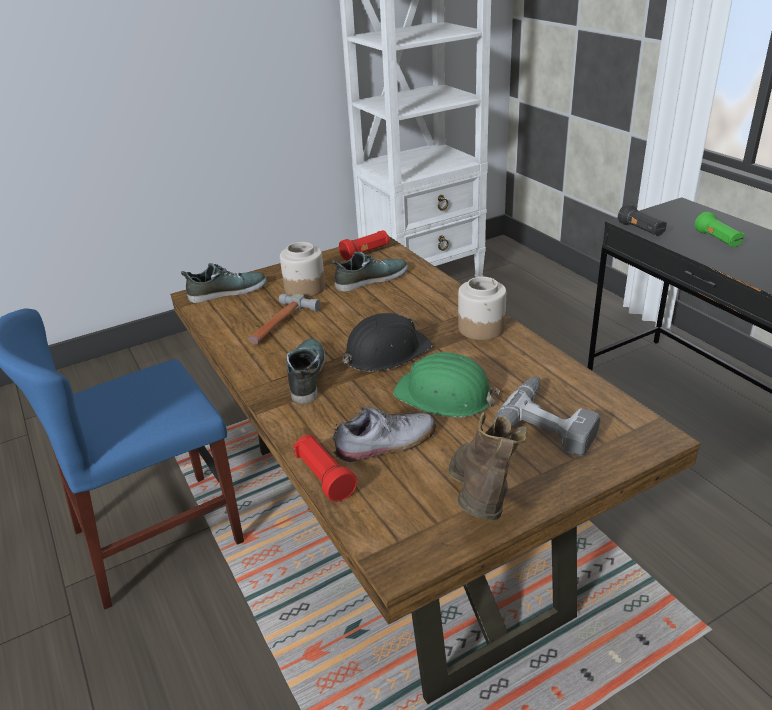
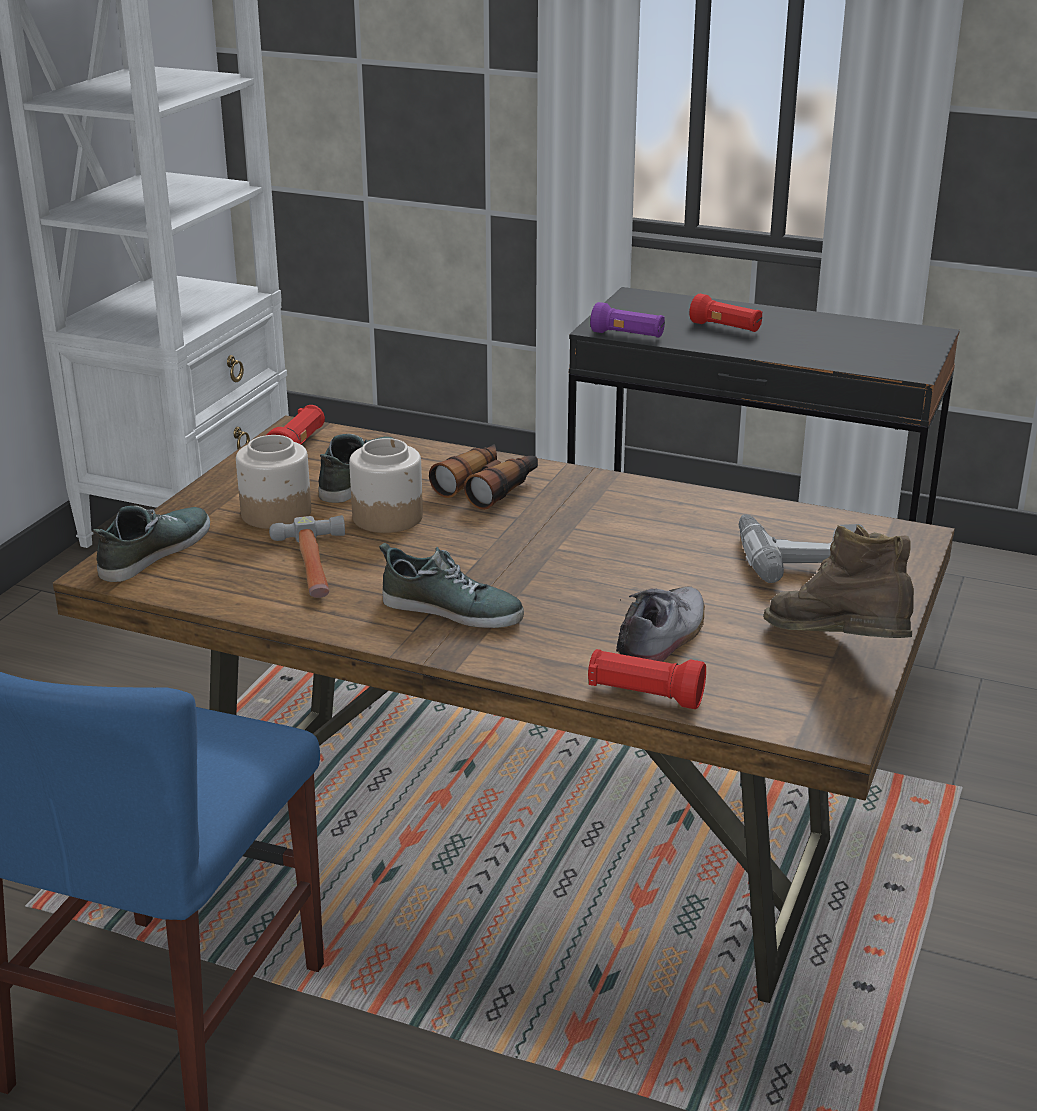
camera: 40 degrees left, 5 degrees down
shoe [286,339,325,404] -> shoe turned 150 degrees clockwise [379,543,524,628]
black hard hat [342,313,433,371] -> none
green hard hat [393,352,500,417] -> none
jar [458,277,506,340] -> jar moved to [349,438,423,533]
black flashlight [618,204,667,236] -> purple flashlight [590,302,665,338]
green flashlight [695,212,744,247] -> red flashlight [689,294,762,332]
none -> binoculars [429,444,538,510]

